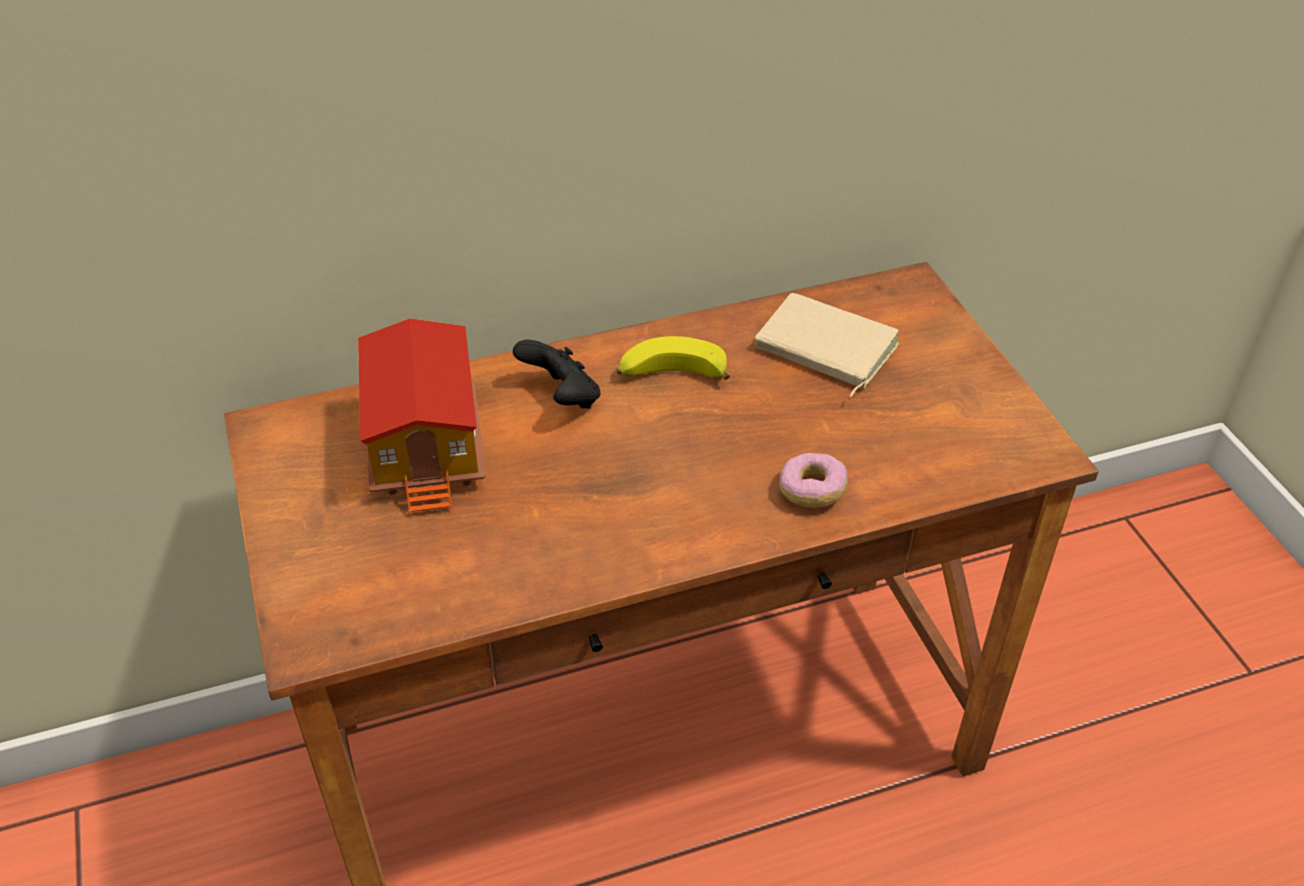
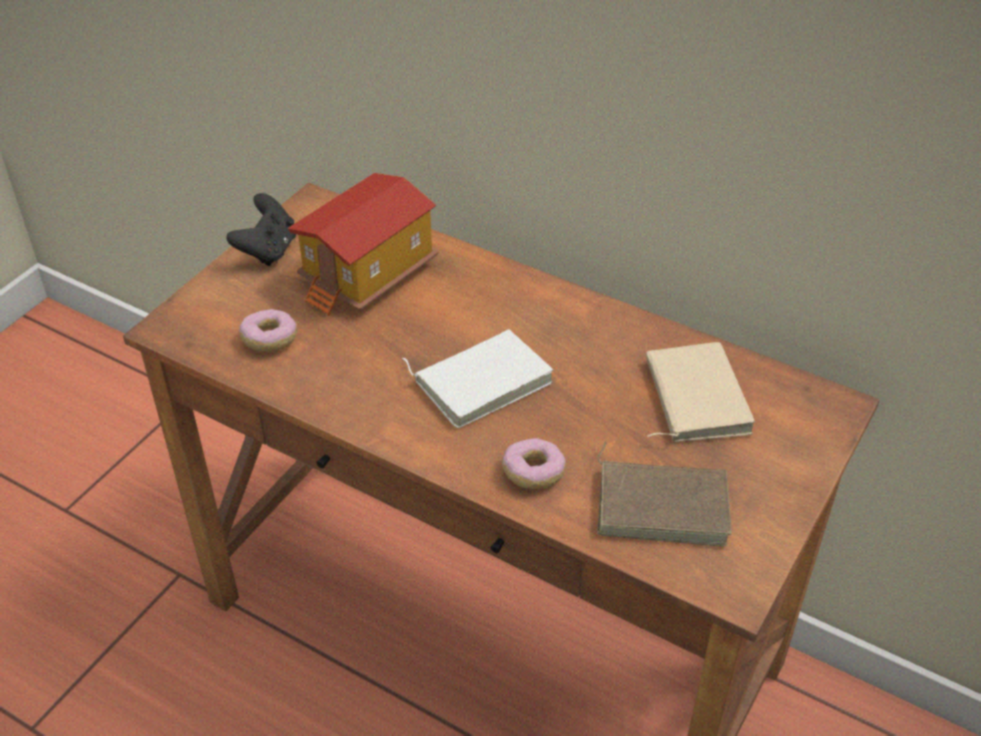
camera: 50 degrees right, 0 degrees up
black game controller [513,339,600,408] -> black game controller moved to [226,193,296,266]
banana [617,336,730,380] -> none
none -> donut [239,309,297,352]
none -> white book [402,329,553,428]
none -> brown book [597,441,732,547]

